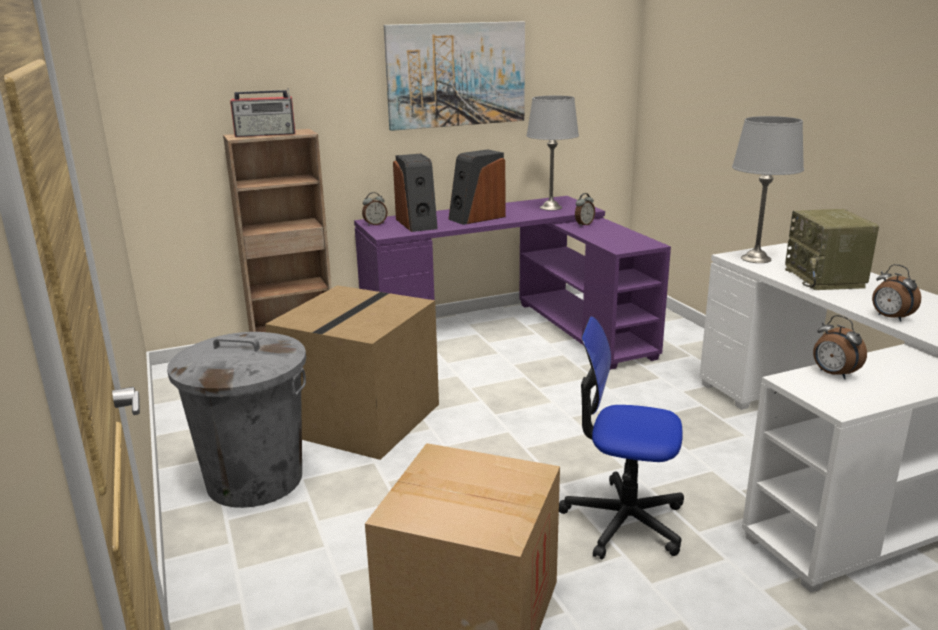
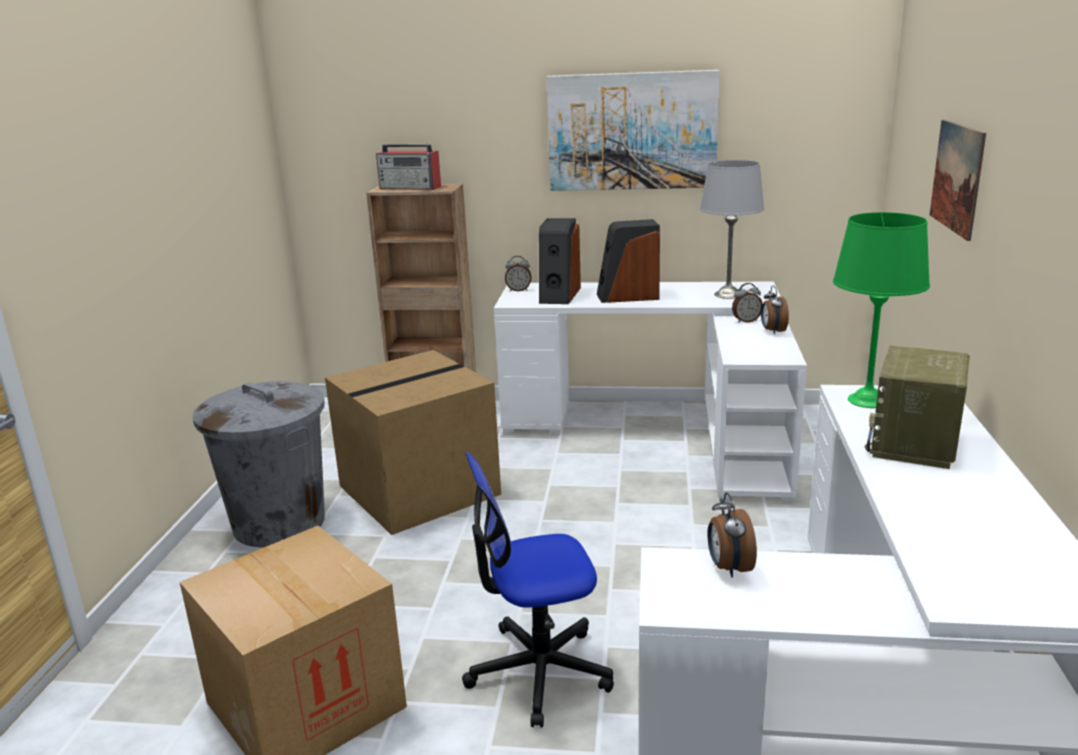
camera: 30 degrees right, 0 degrees up
purple desk [354,196,671,370] -> white desk [494,282,807,504]
office chair [559,316,684,559] -> office chair turned 60 degrees counterclockwise [462,452,614,727]
grey table lamp [732,116,804,263] -> green table lamp [833,212,930,408]
alarm clock [872,264,921,322] -> alarm clock moved to [761,285,789,334]
none -> picture [930,120,986,241]

